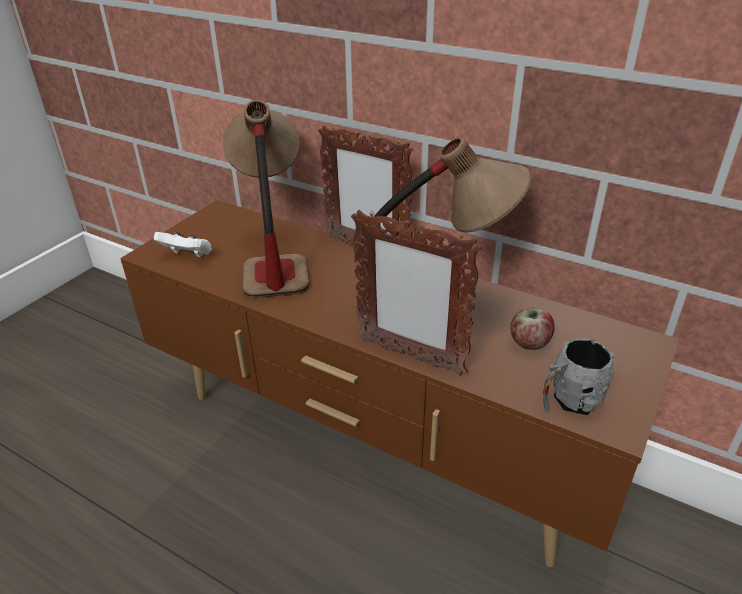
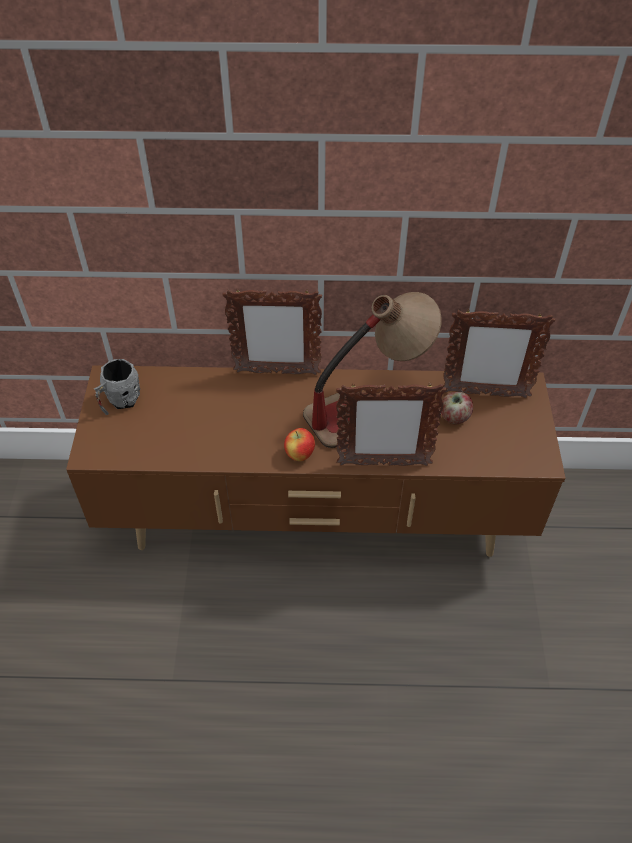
camera: 30 degrees left, 15 degrees up
white game controller [154,232,212,257] -> none
table lamp [223,100,310,298] -> none
grey mug [543,338,615,415] -> grey mug moved to [94,359,140,415]
none -> apple [284,428,315,461]
none -> picture frame [443,310,555,398]

